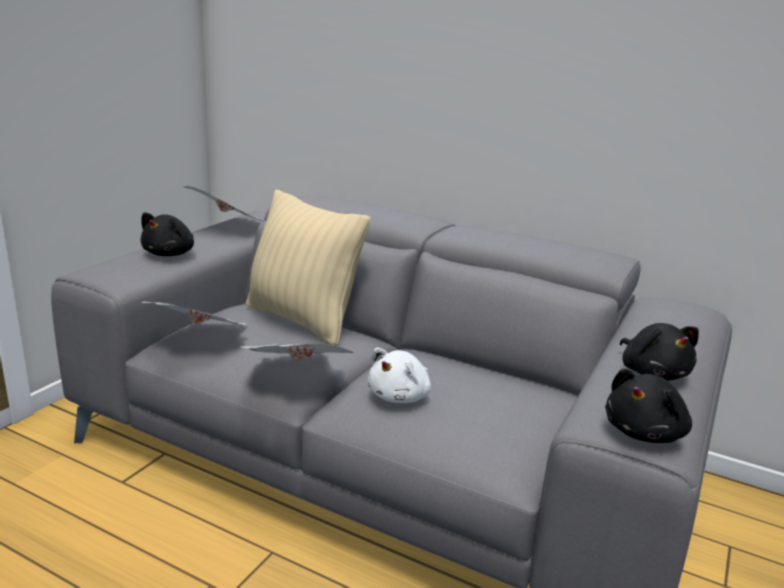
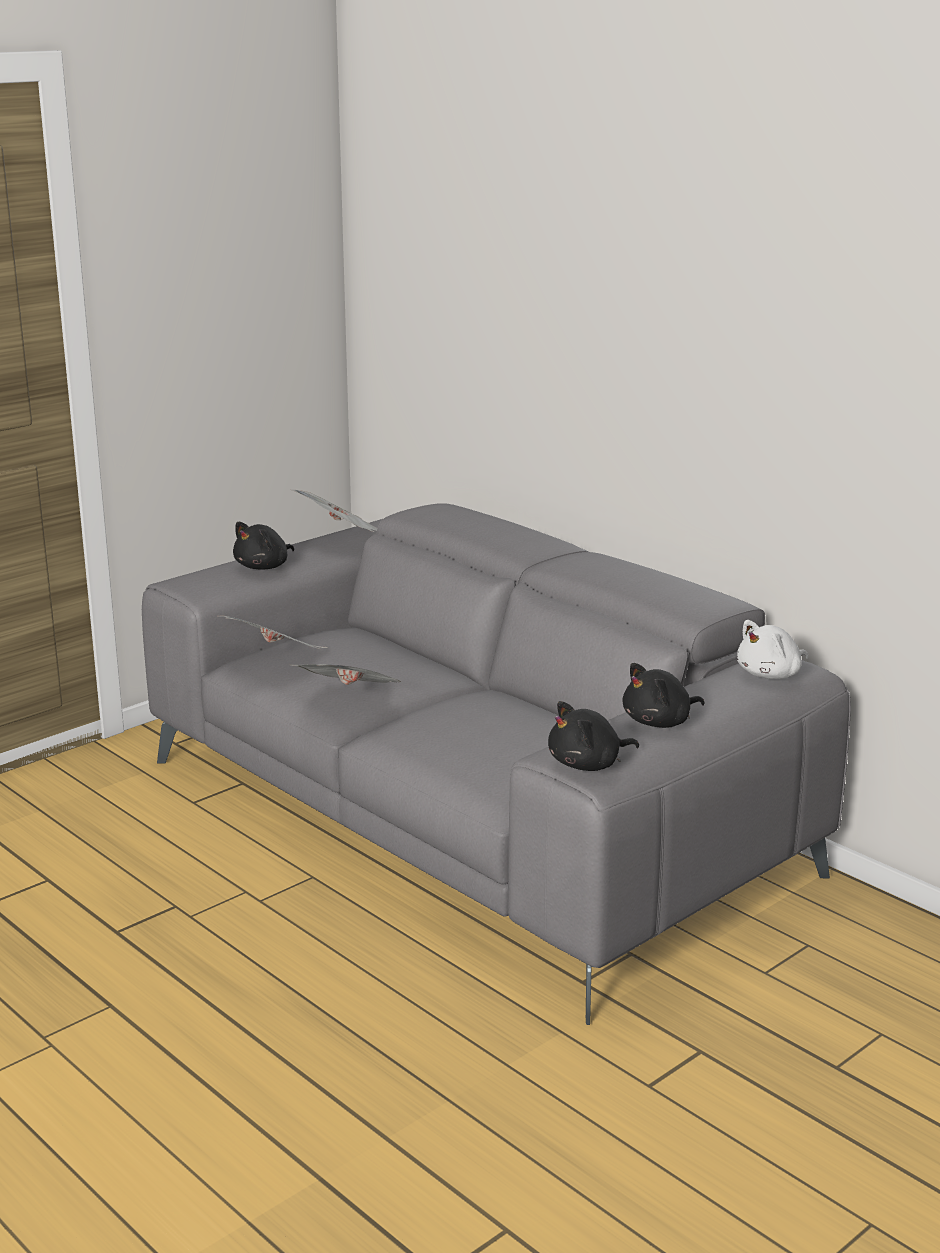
camera: 20 degrees right, 0 degrees up
beige pillow [246,189,371,346] -> none
white plush toy [368,347,431,403] -> white plush toy moved to [737,620,808,679]
black plush toy [620,323,699,381] -> black plush toy turned 60 degrees clockwise [623,663,705,728]

